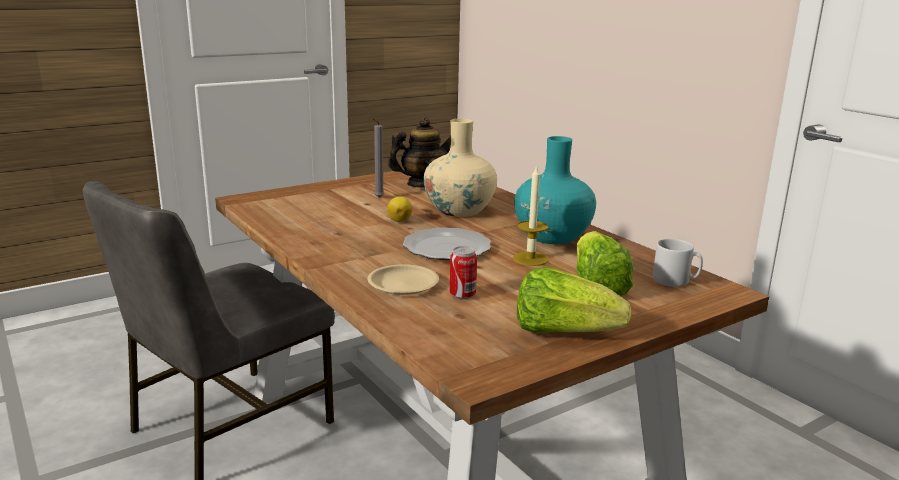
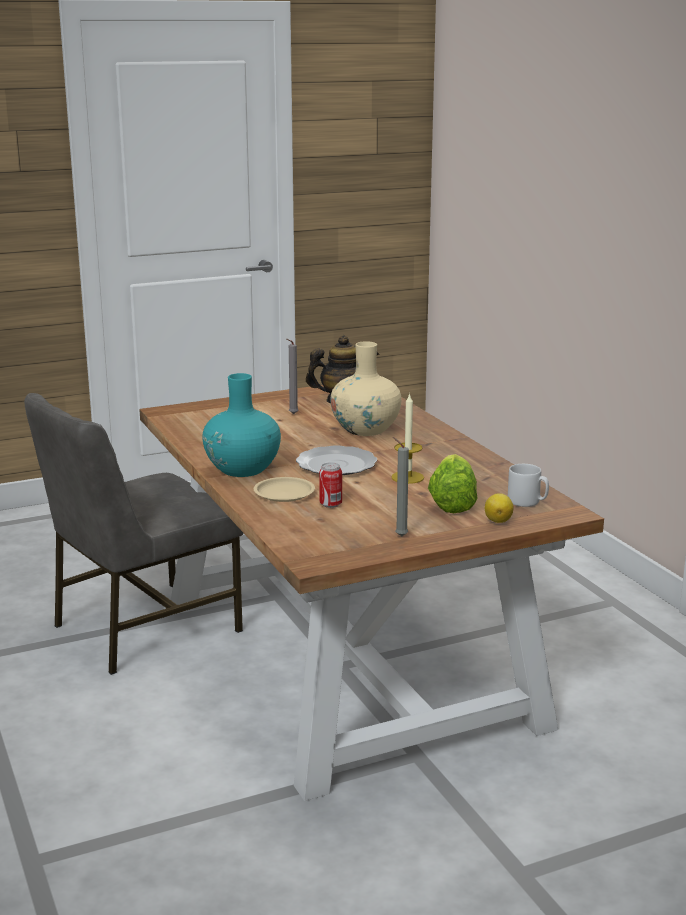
camera: 10 degrees right, 0 degrees up
lemon [387,196,412,222] -> lemon moved to [485,493,514,523]
turquoise vase [515,136,596,244] -> turquoise vase moved to [202,373,281,477]
lettuce [517,267,631,333] -> grey candle [393,437,409,536]

